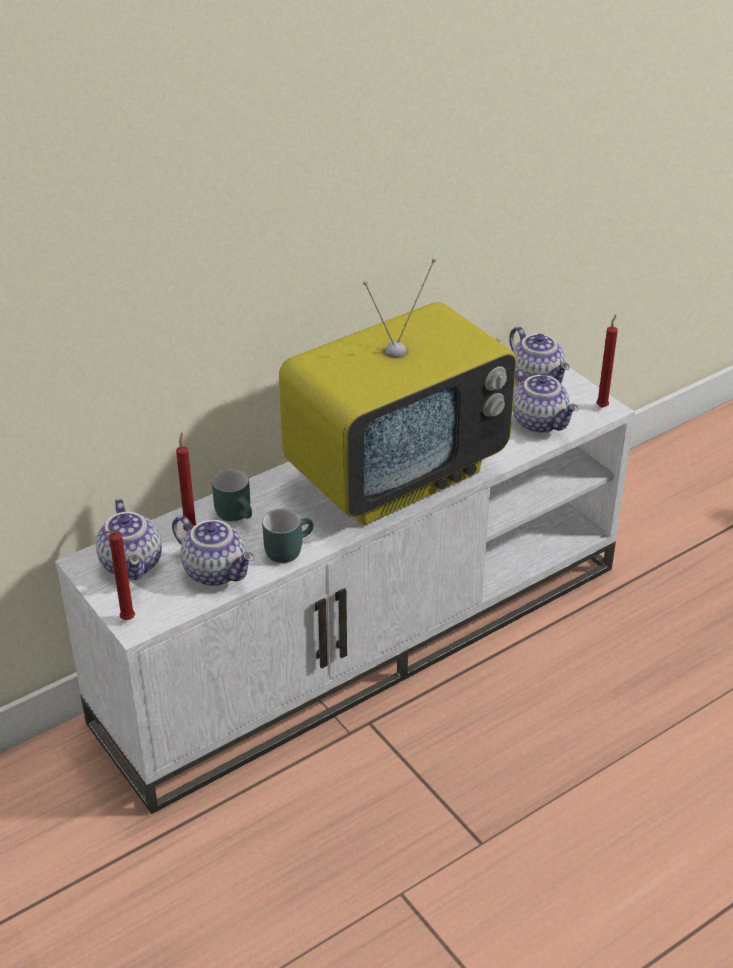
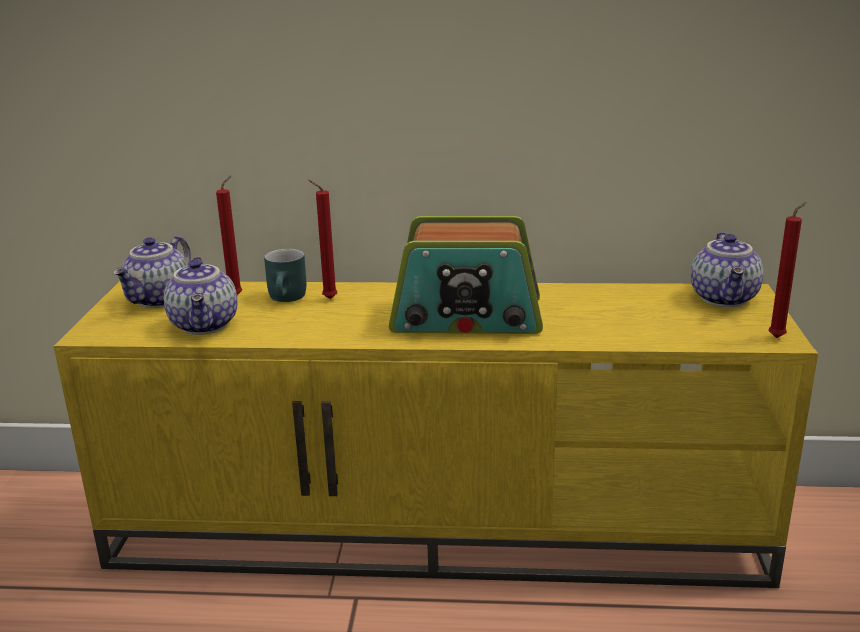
camera: 40 degrees right, 15 degrees down
white tv stand [55,368,635,814] -> yellow tv stand [54,281,818,588]
red candle [102,530,135,620] -> red candle moved to [308,179,337,299]
turquoise mug [262,509,313,563] -> none
television [279,258,516,525] -> radio [389,216,543,334]
teapot [513,369,579,433] -> none

